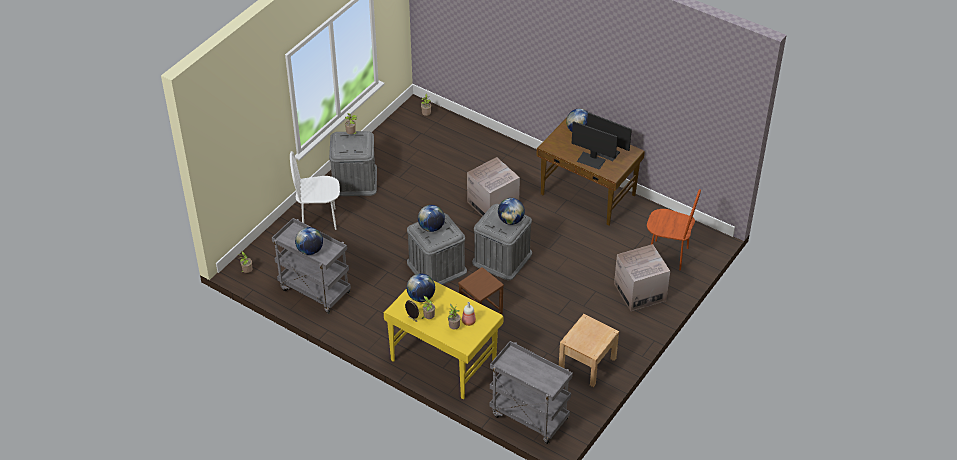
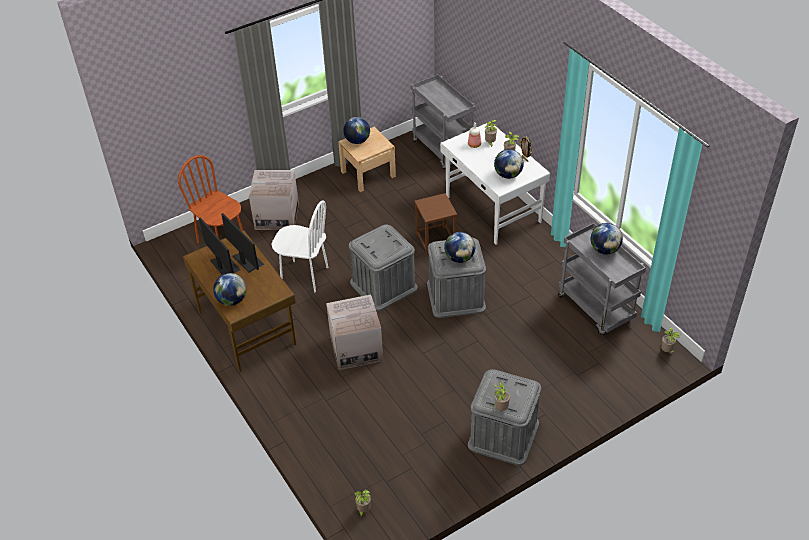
camera: 155 degrees left, 0 degrees up
white chair [290,151,340,230] -> white chair moved to [272,200,328,292]
yellow desk [384,280,503,399] -> white desk [440,123,550,245]
globe [498,198,525,225] -> globe moved to [343,117,370,144]

